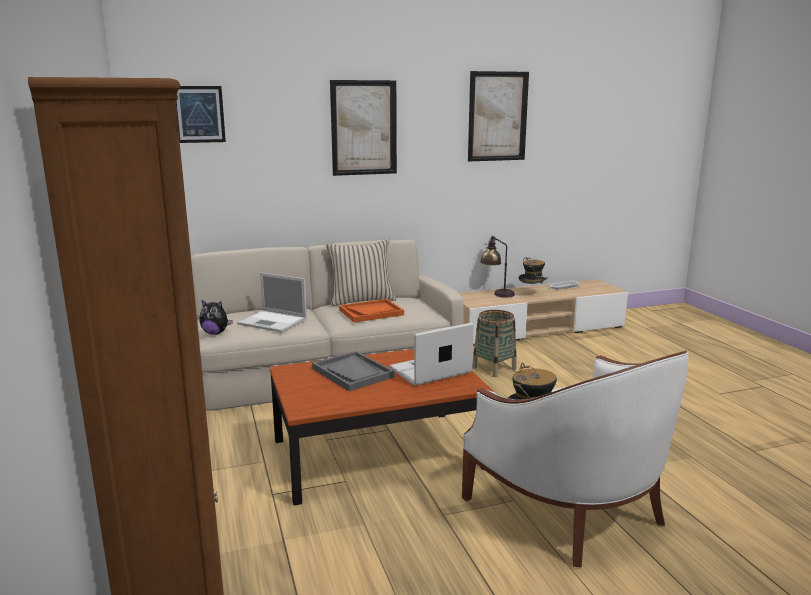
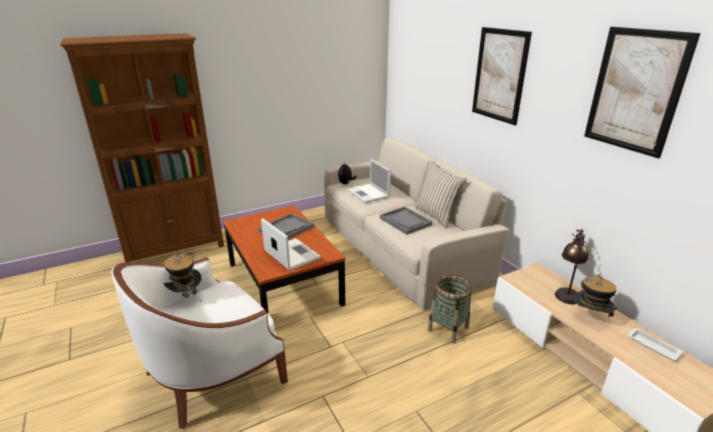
camera: 80 degrees right, 10 degrees up
picture [176,86,226,143] -> none
laptop [237,273,307,332] -> laptop turned 45 degrees counterclockwise [347,159,391,203]
orange tray [339,299,404,323] -> grey tray [380,206,432,235]

